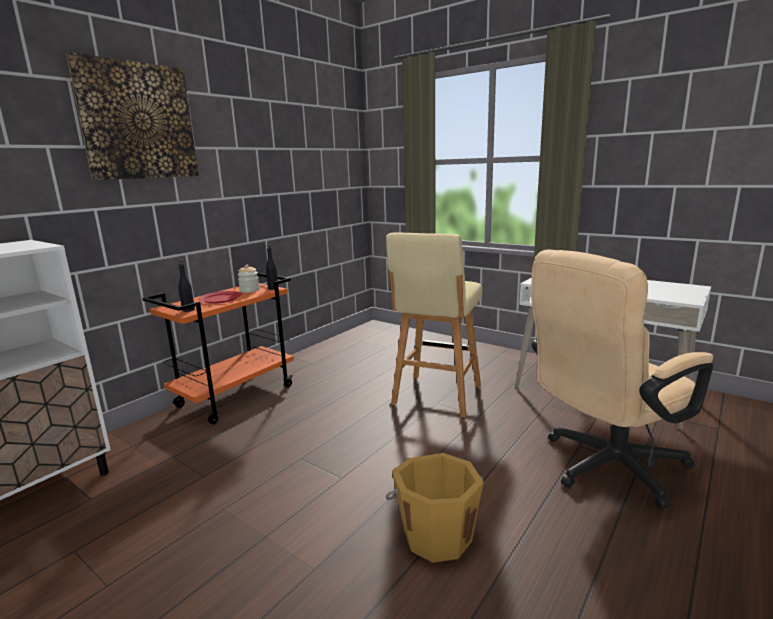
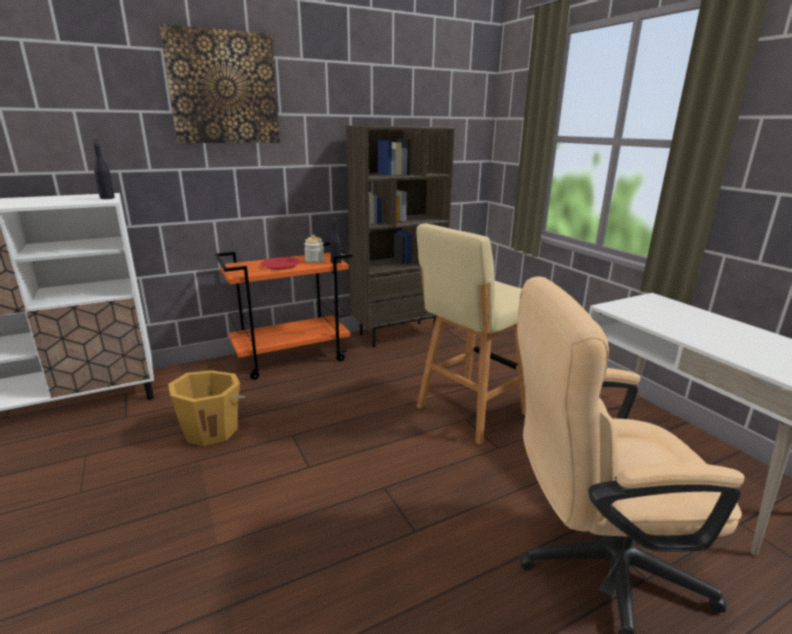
camera: 25 degrees right, 5 degrees up
black bottle [178,259,195,312] -> black bottle moved to [93,139,115,199]
orange bucket [385,453,484,563] -> orange bucket moved to [168,370,245,446]
none -> brown bookcase [346,126,455,347]

